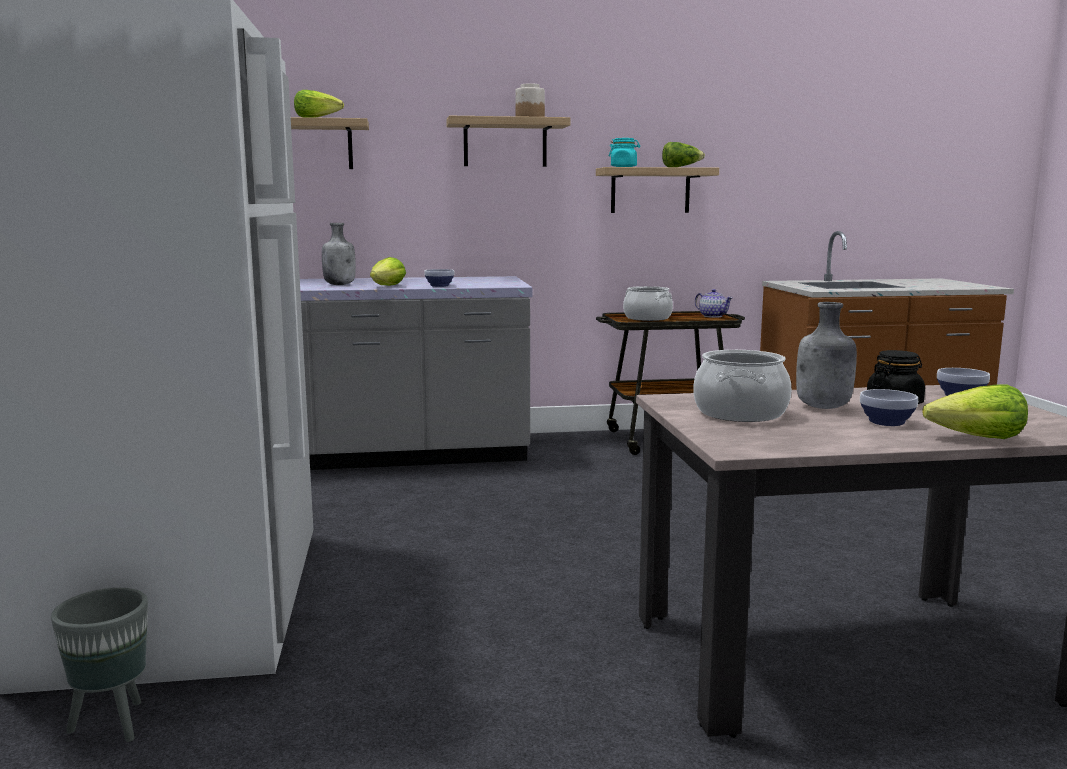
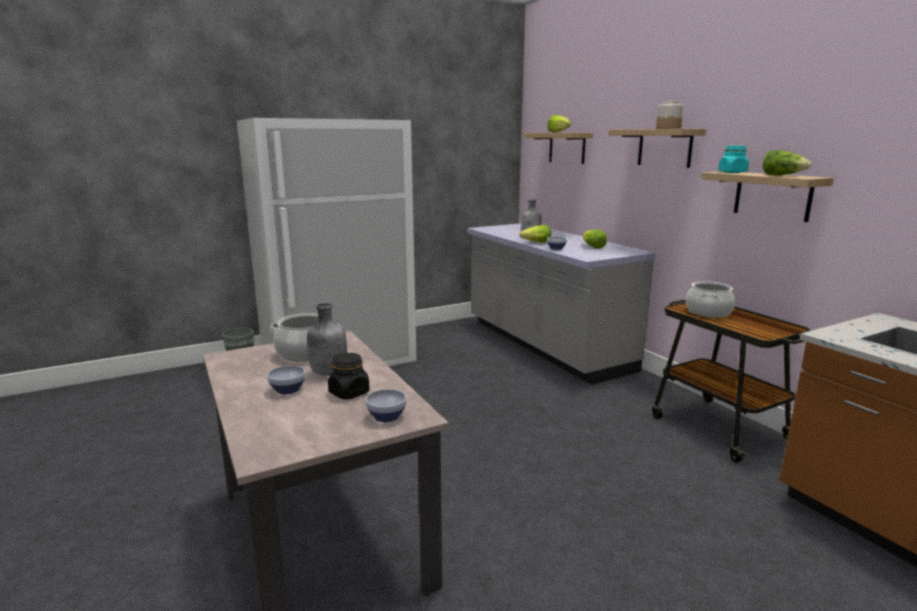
camera: 70 degrees right, 5 degrees up
teapot [695,289,733,318] -> none
lettuce [923,384,1028,439] -> lettuce moved to [583,229,607,249]

